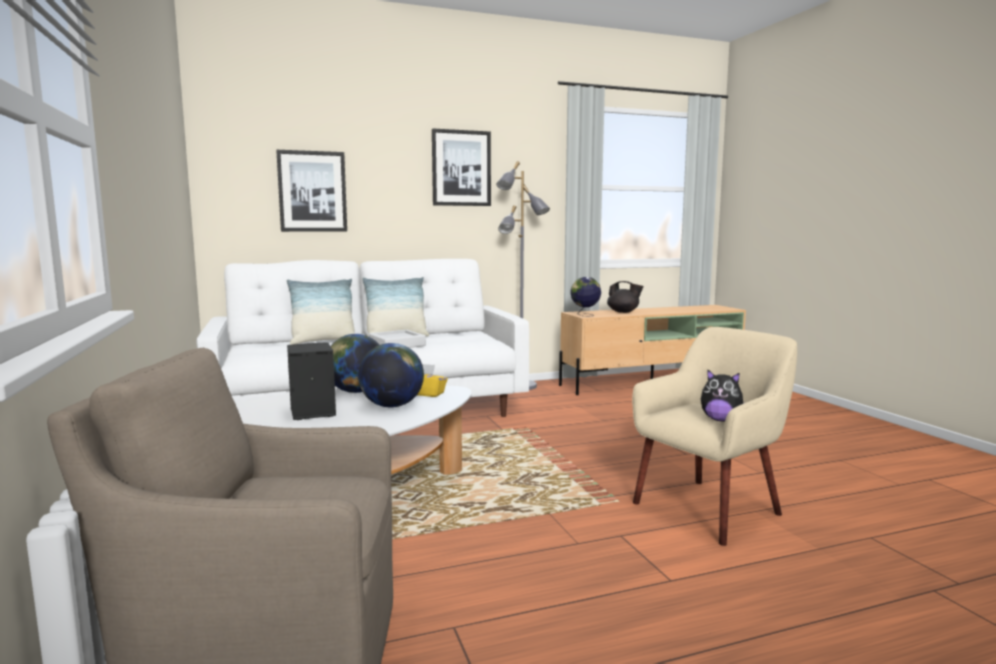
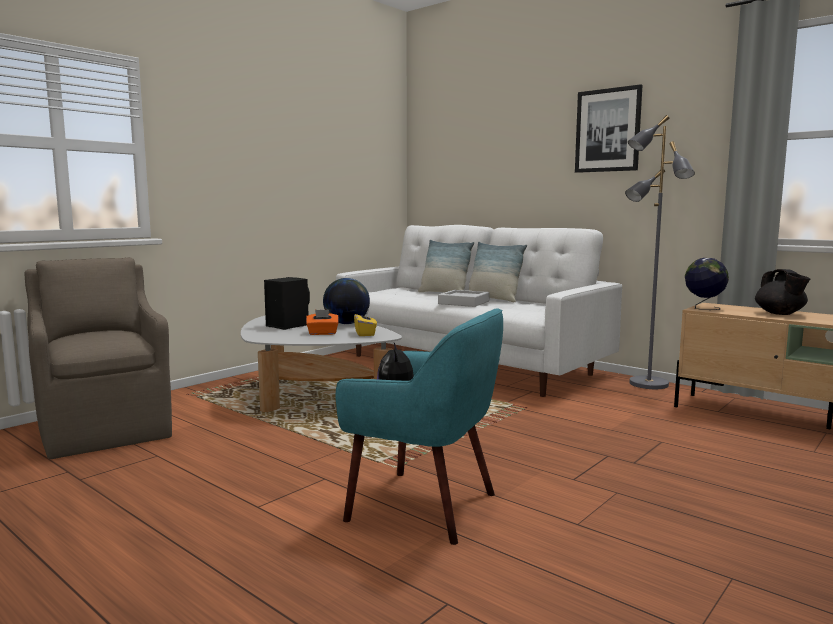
camera: 60 degrees right, 0 degrees up
picture [276,150,347,232] -> none
globe [358,343,424,407] -> orange tissue box [306,310,339,335]
beige armchair [632,327,797,546] -> turquoise armchair [336,308,503,545]

